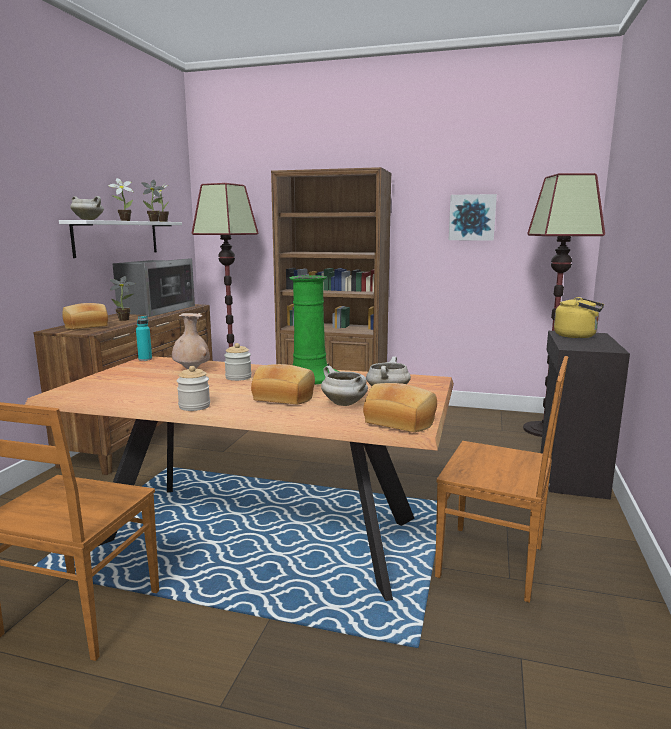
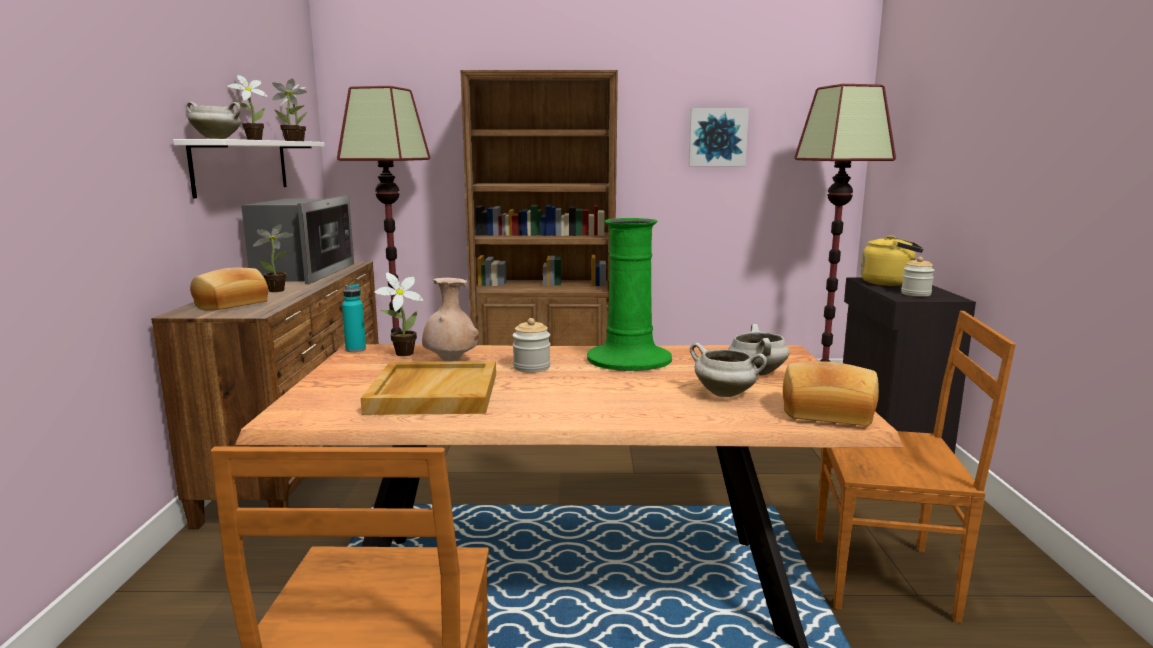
camera: 15 degrees left, 0 degrees up
jar [177,366,210,411] -> jar moved to [901,257,935,297]
bread [251,364,315,404] -> none
none -> beige tray [361,361,496,415]
none -> potted plant [375,273,424,356]

